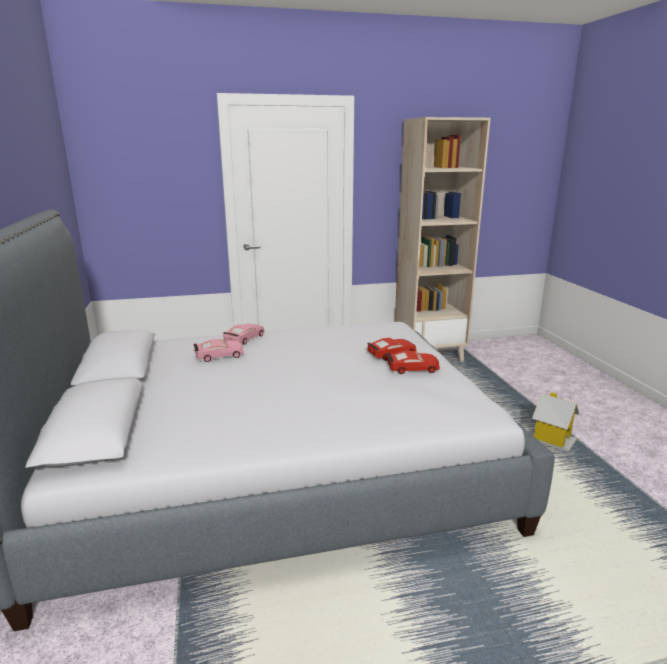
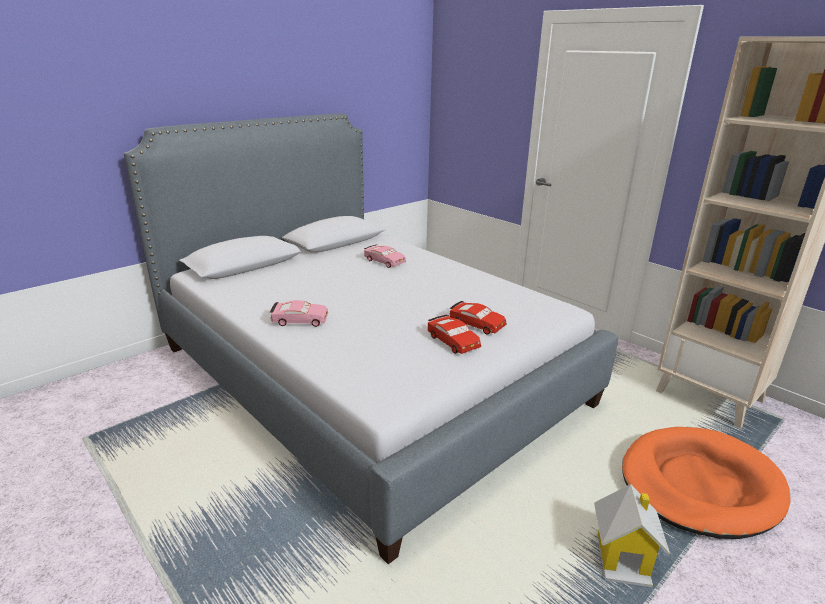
camera: 60 degrees right, 5 degrees up
pink toy car [223,324,265,345] -> pink toy car moved to [269,300,328,327]
none -> orange dog bed [622,427,790,539]

